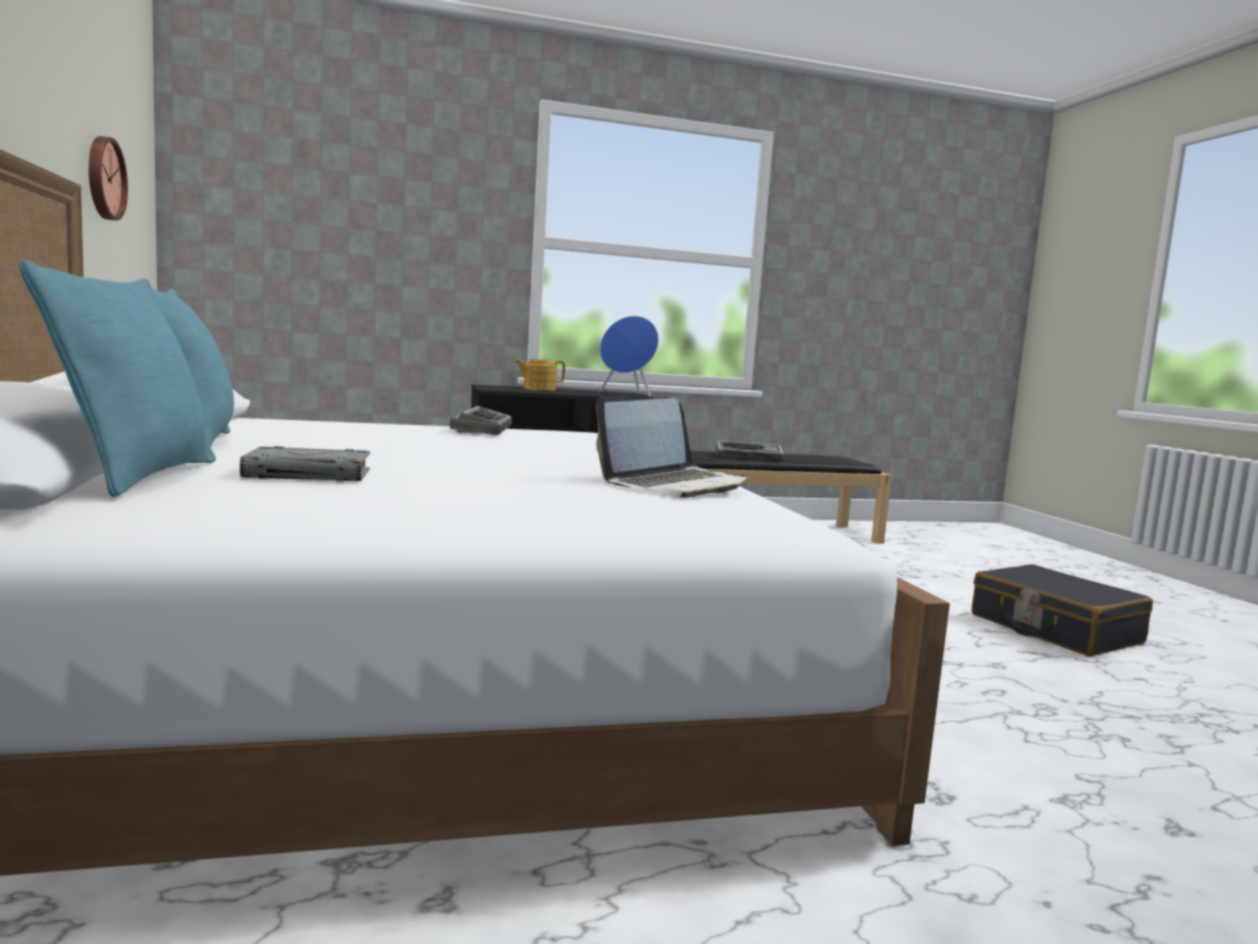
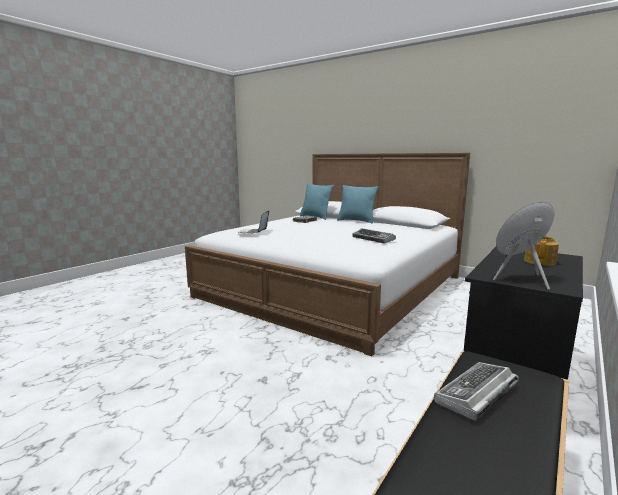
camera: 140 degrees right, 5 degrees up
wall clock [88,136,128,221] -> none
black suitcase [972,564,1153,656] -> none

